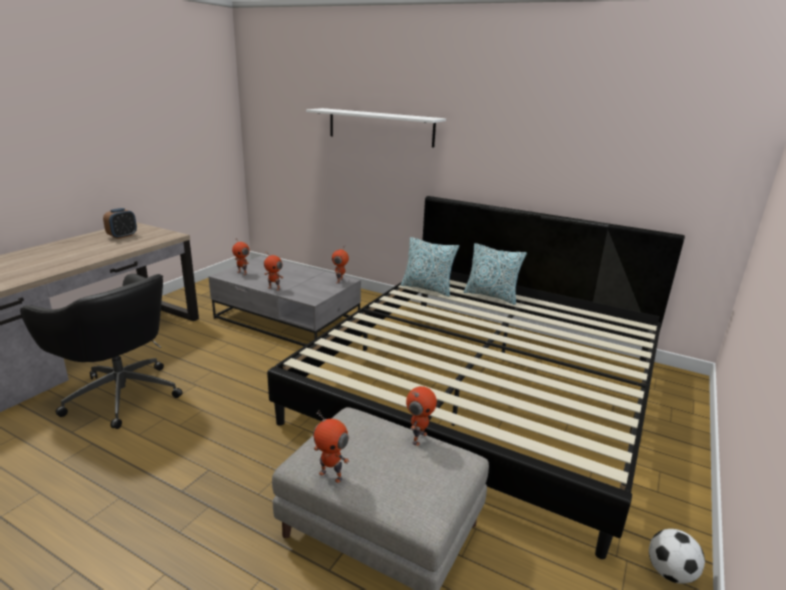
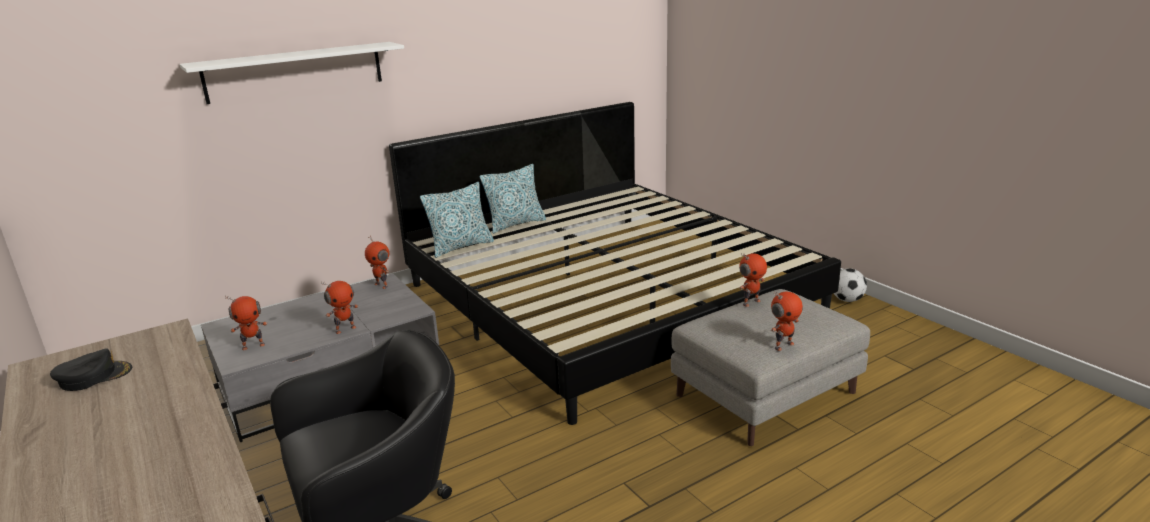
camera: 60 degrees left, 0 degrees up
alarm clock [103,208,137,239] -> black cap [50,348,132,391]
toy robot [406,386,437,446] -> toy robot turned 90 degrees clockwise [739,253,767,307]

